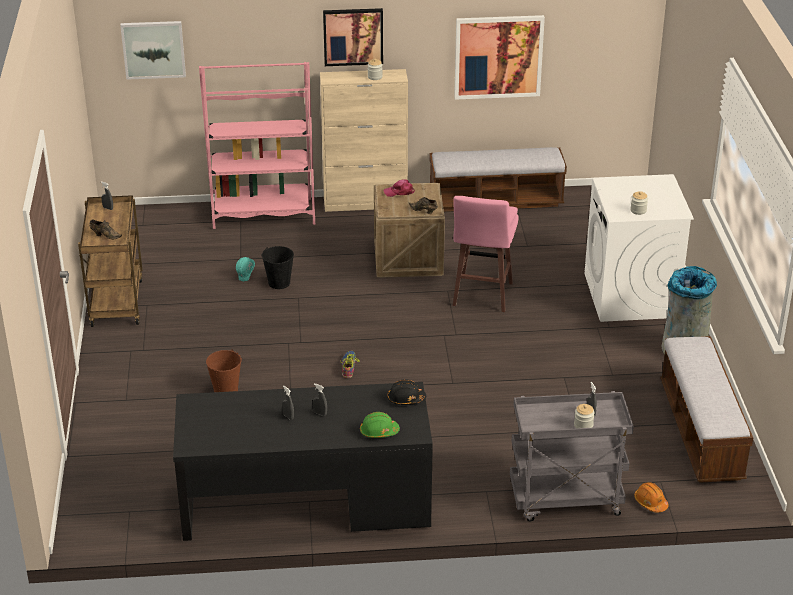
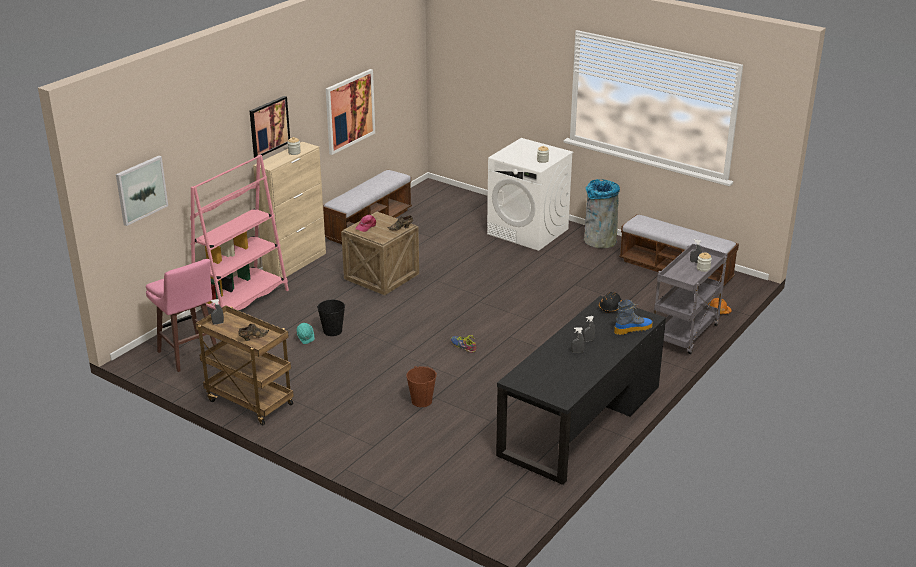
camera: 50 degrees left, 5 degrees down
green hard hat [360,412,400,438] -> boot [614,300,652,335]
pink stool [452,196,519,312] -> pink stool moved to [146,259,217,372]

